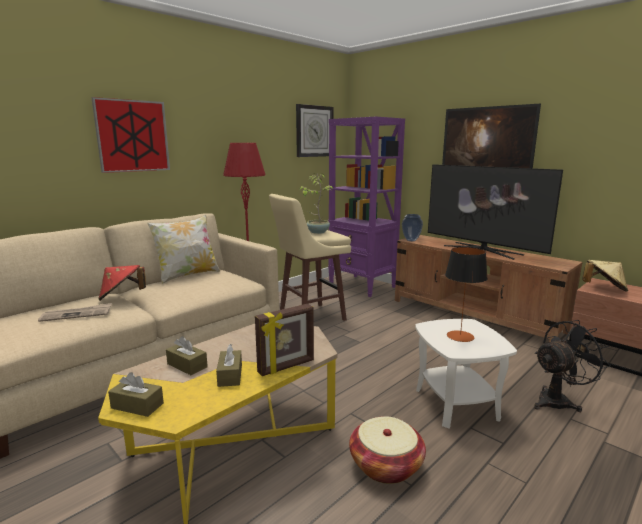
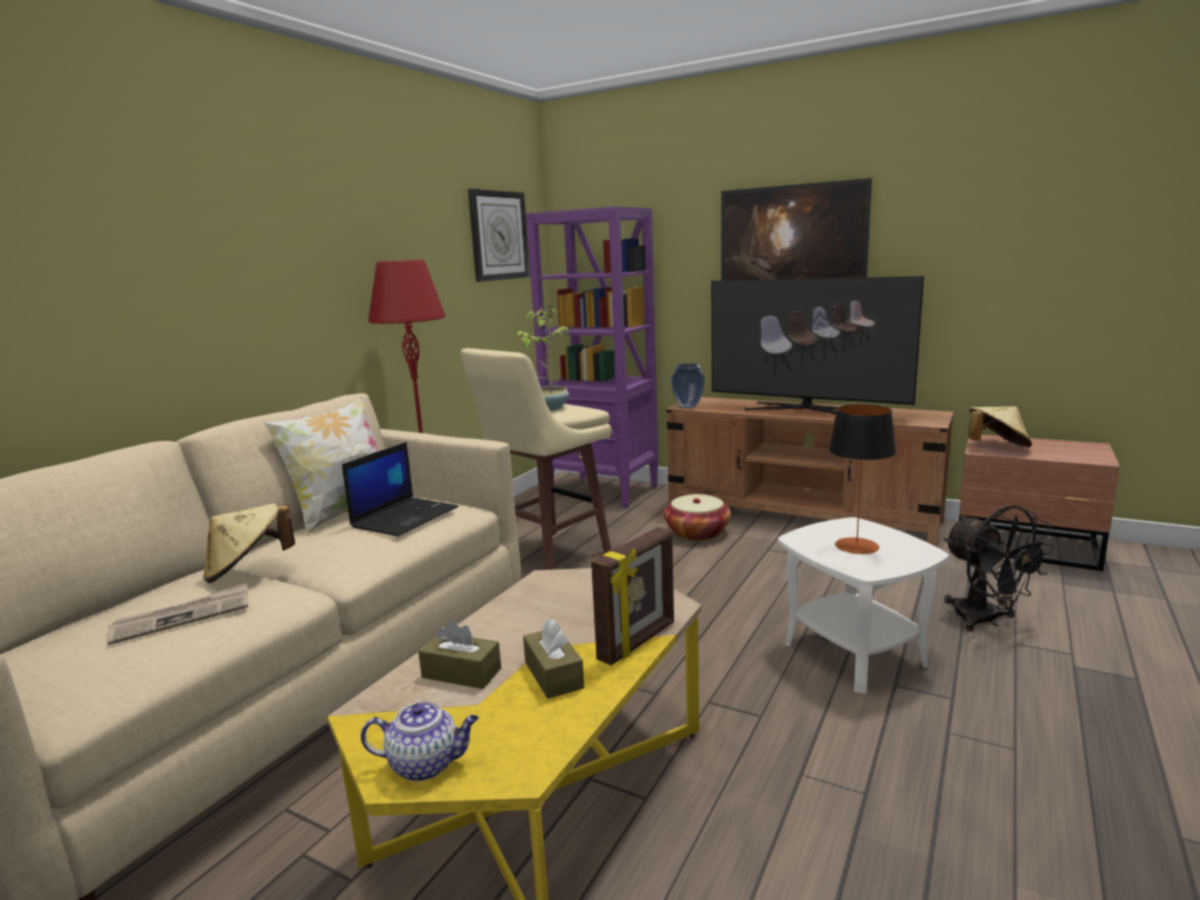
camera: 15 degrees left, 0 degrees up
picture [91,97,170,173] -> none
red hat [98,265,146,301] -> beige hat [203,503,295,583]
brown tissue box [108,372,164,417] -> teapot [361,702,479,781]
basket [349,416,426,484] -> basket moved to [664,494,731,541]
black fan [534,320,611,412] -> black fan turned 105 degrees clockwise [943,505,1055,632]
none -> laptop [342,442,459,536]

